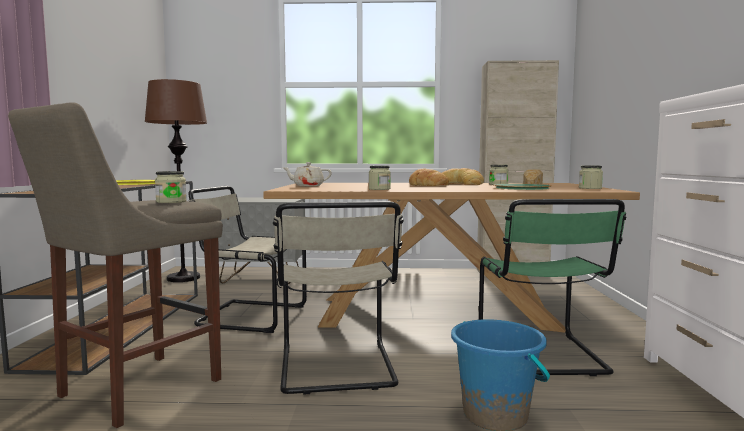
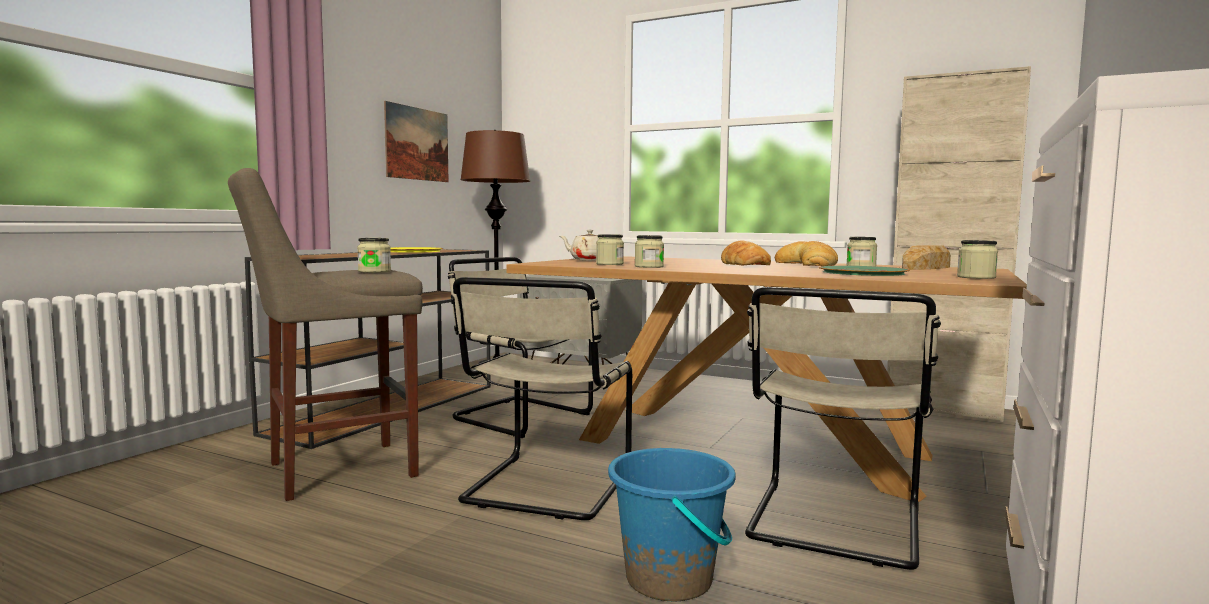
camera: 25 degrees right, 0 degrees up
green chair [479,199,626,376] -> beige chair [745,287,941,570]
none -> picture [384,101,449,182]
none -> jar [596,234,624,265]

